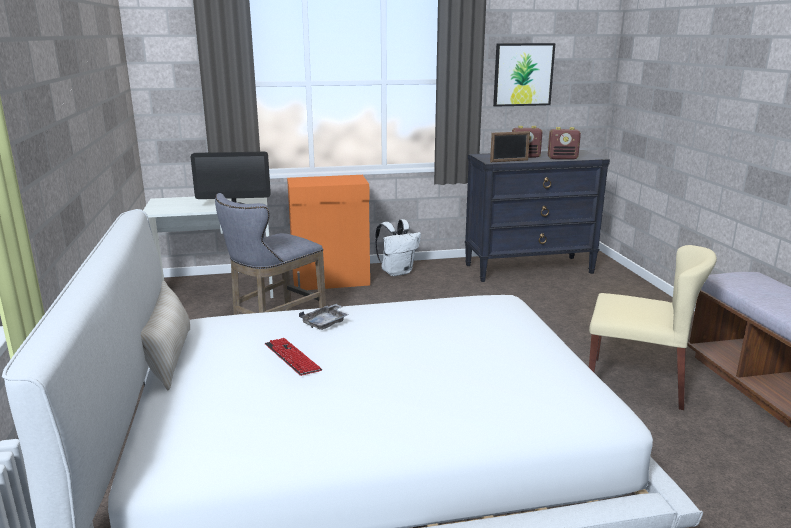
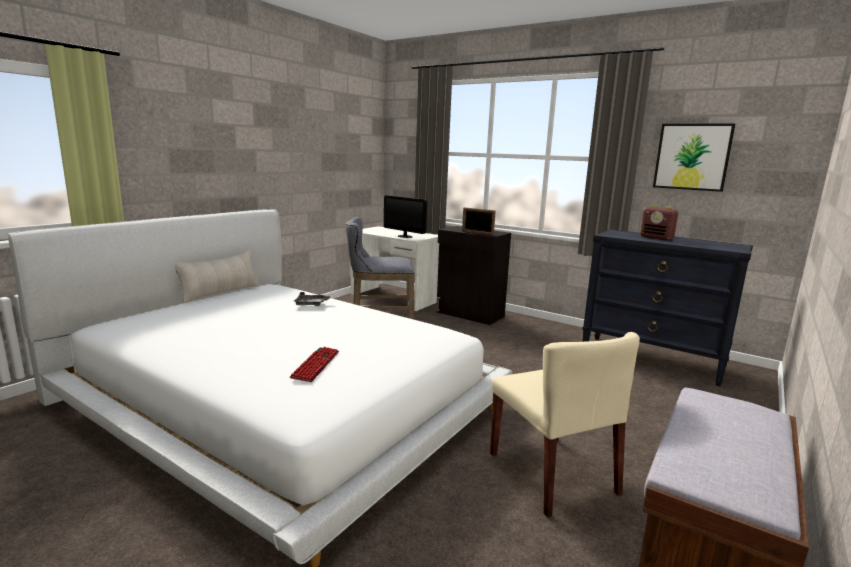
camera: 45 degrees right, 5 degrees down
keyboard [264,338,322,376] -> keyboard moved to [290,347,339,382]
orange cabinet [287,175,370,290] -> black cabinet [436,226,511,325]
white backpack [375,219,421,276] -> none
picture frame [490,131,530,162] -> picture frame moved to [462,207,496,235]
radio [548,127,581,160] -> none

